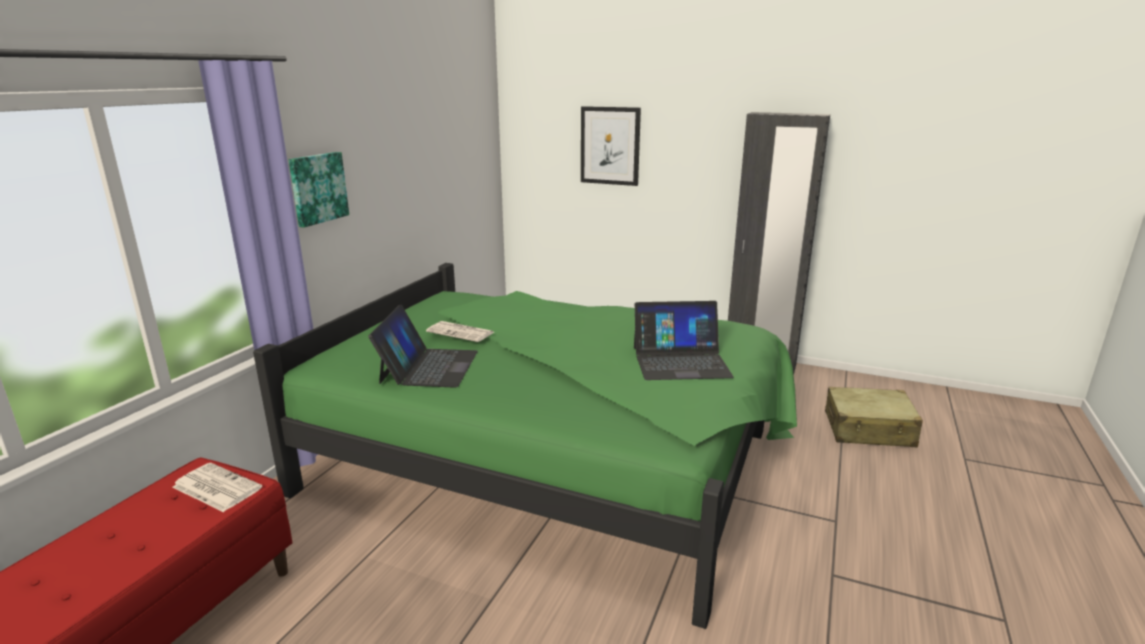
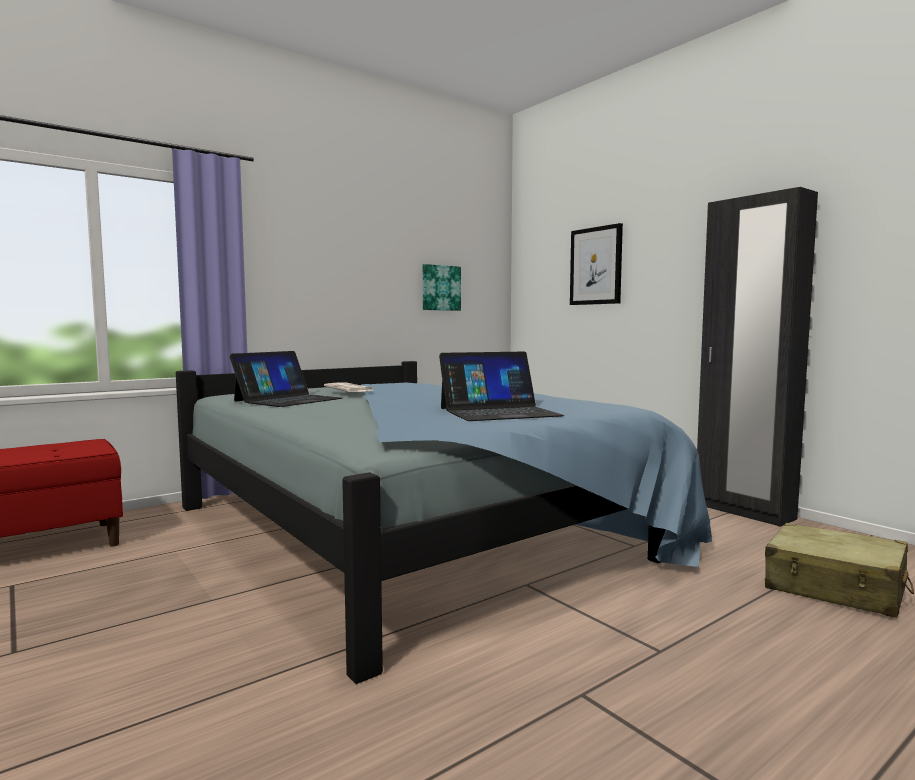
camera: 30 degrees right, 15 degrees down
newspaper [172,463,262,512] -> none
green bed [253,263,797,629] -> blue bed [176,361,712,684]
picture [289,152,349,228] -> picture moved to [423,264,461,311]
laptop [634,301,734,380] -> laptop turned 45 degrees counterclockwise [439,352,564,421]

